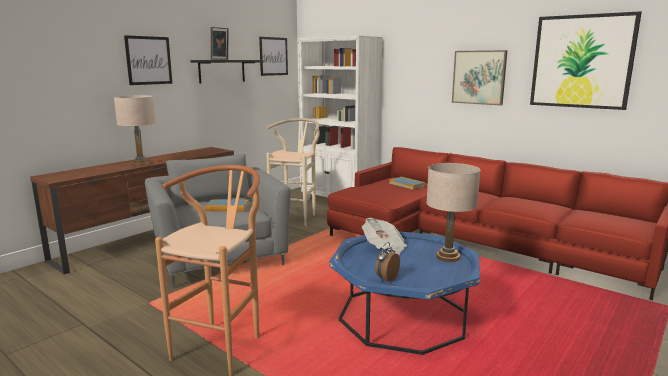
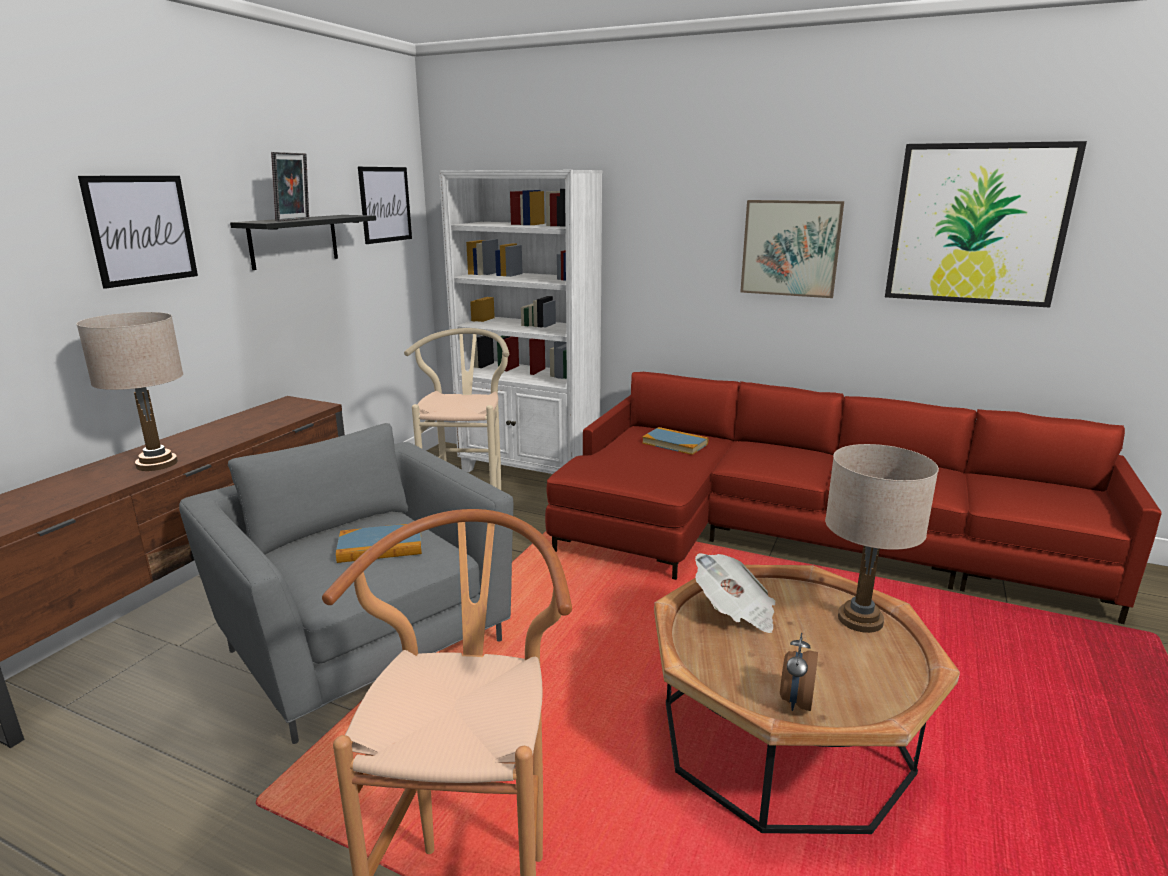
camera: 15 degrees left, 5 degrees up
blue coffee table [330,231,480,355] -> brown coffee table [654,565,960,834]

